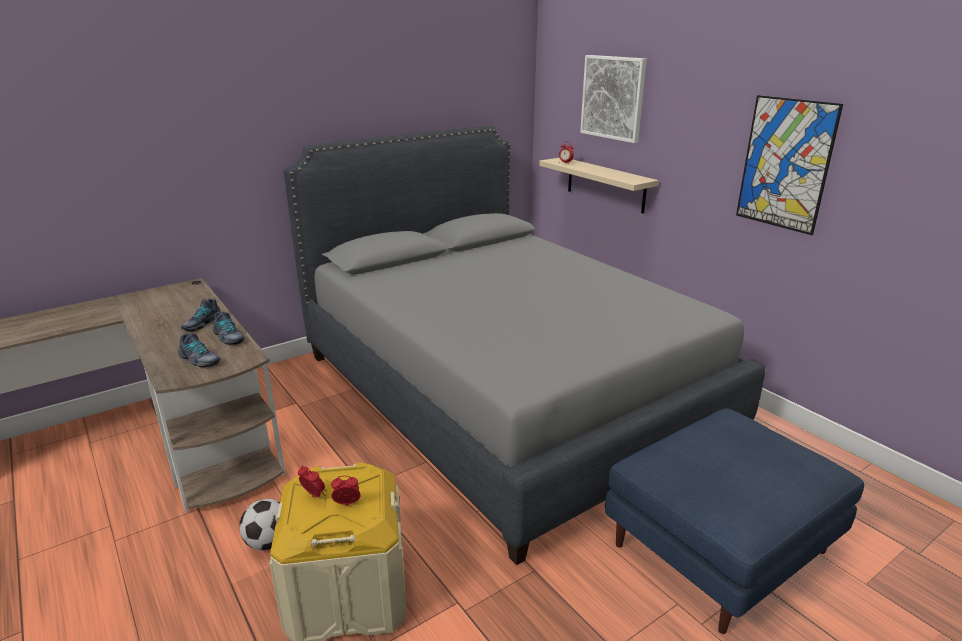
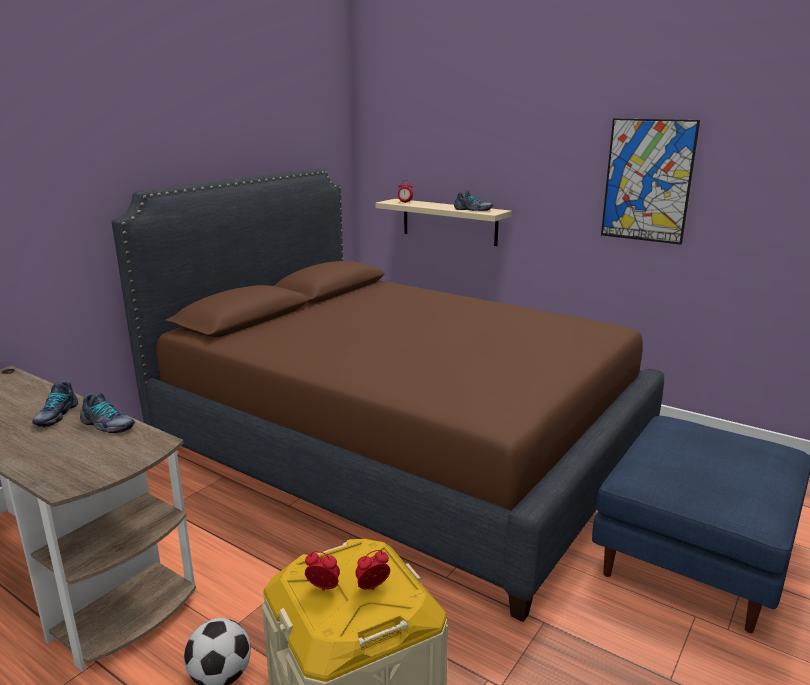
camera: 20 degrees left, 5 degrees down
shoe [178,333,221,368] -> shoe moved to [454,190,493,211]
grey bed [284,126,765,565] -> brown bed [112,168,664,622]
picture [580,55,647,143] -> none

